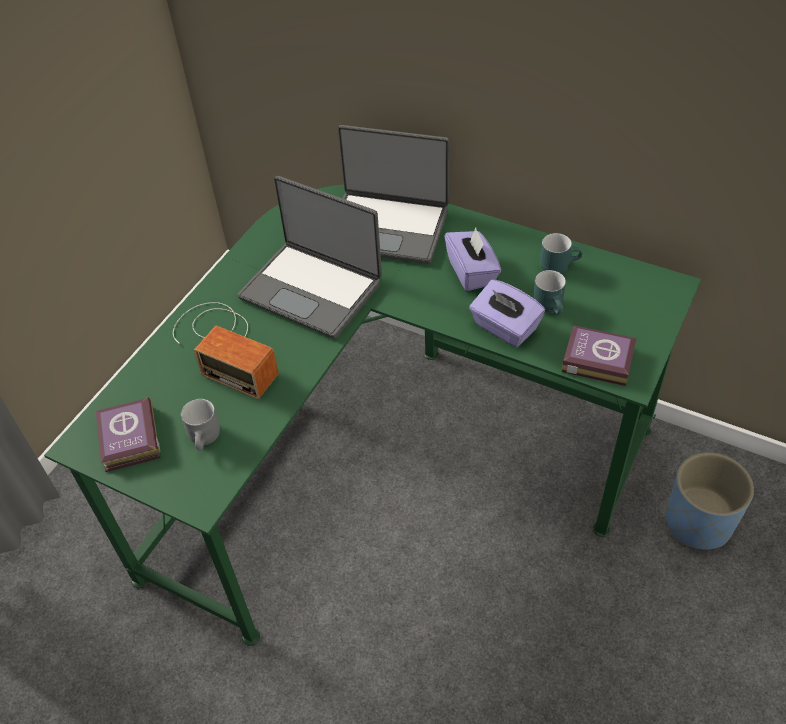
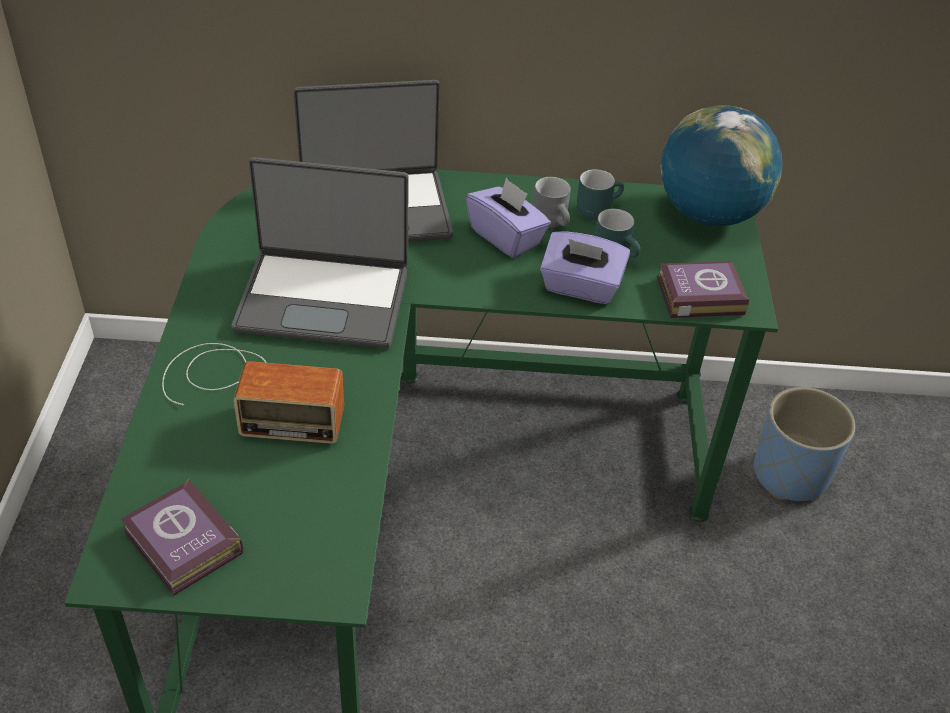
camera: 30 degrees left, 5 degrees down
grey mug [181,399,220,451] -> grey mug moved to [533,177,571,228]
none -> globe [660,105,782,226]

